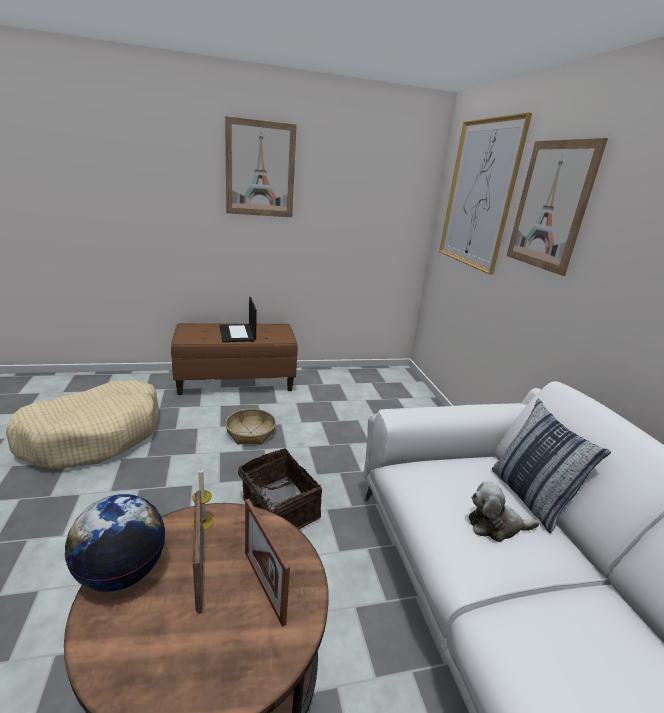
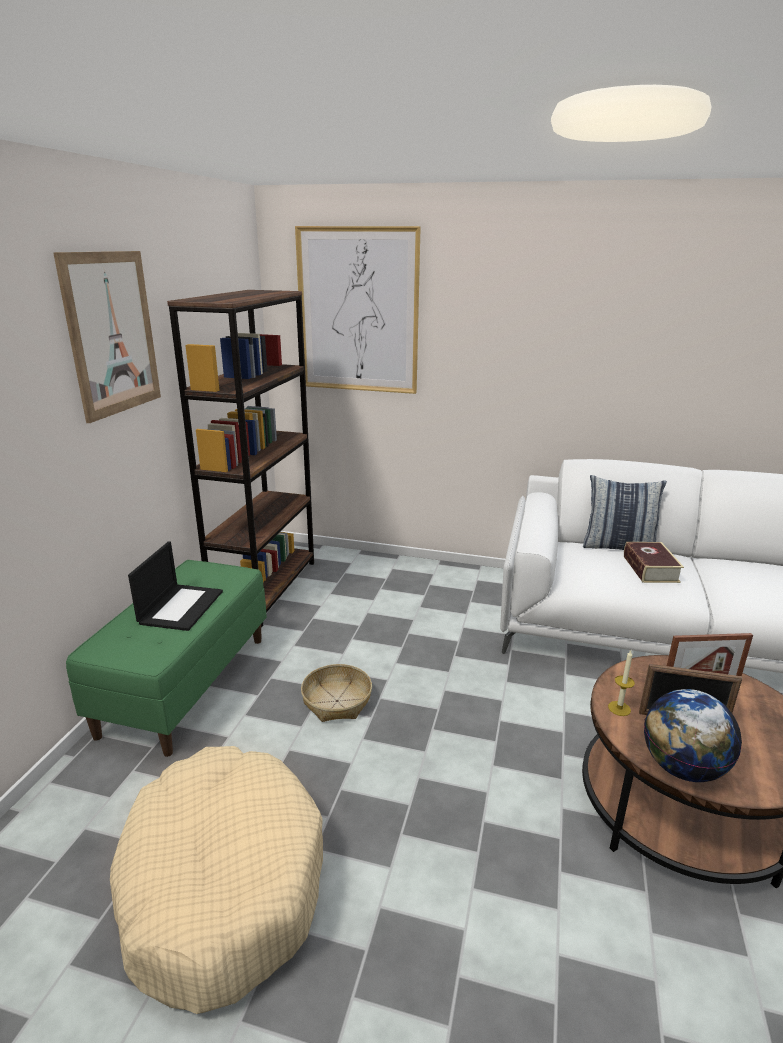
camera: 60 degrees left, 0 degrees up
brown bench [171,323,298,395] -> green bench [66,560,267,757]
laptop [219,297,257,342] -> laptop turned 90 degrees counterclockwise [128,541,223,631]
basket [238,448,322,529] -> none
plush toy [469,481,540,542] -> book [624,542,684,583]
picture [507,138,608,276] -> none
none -> brown bookcase [167,290,314,627]

